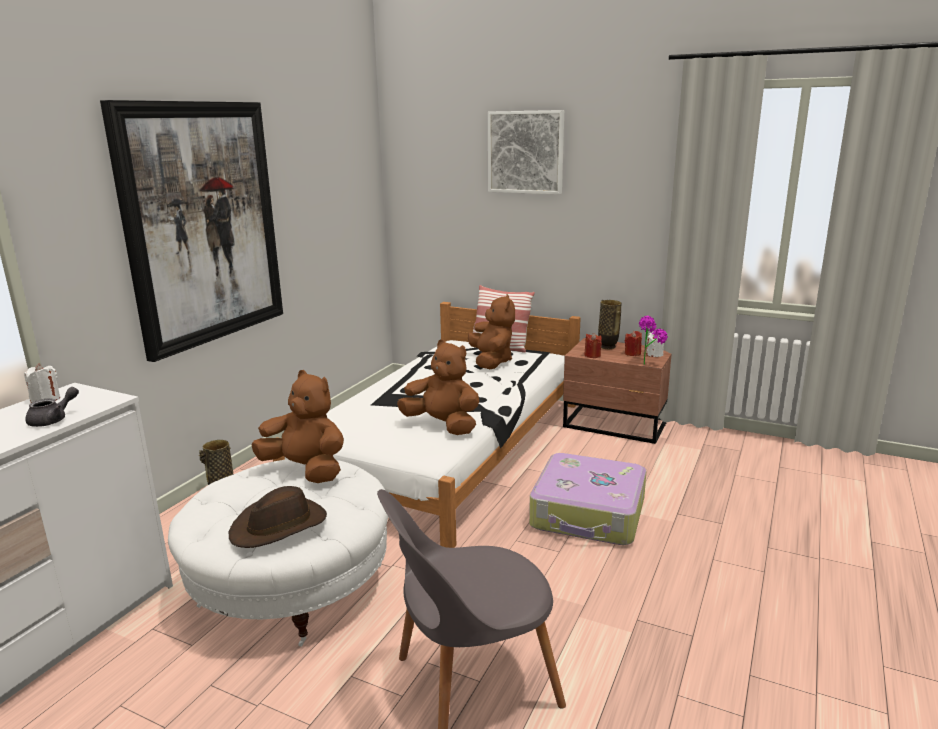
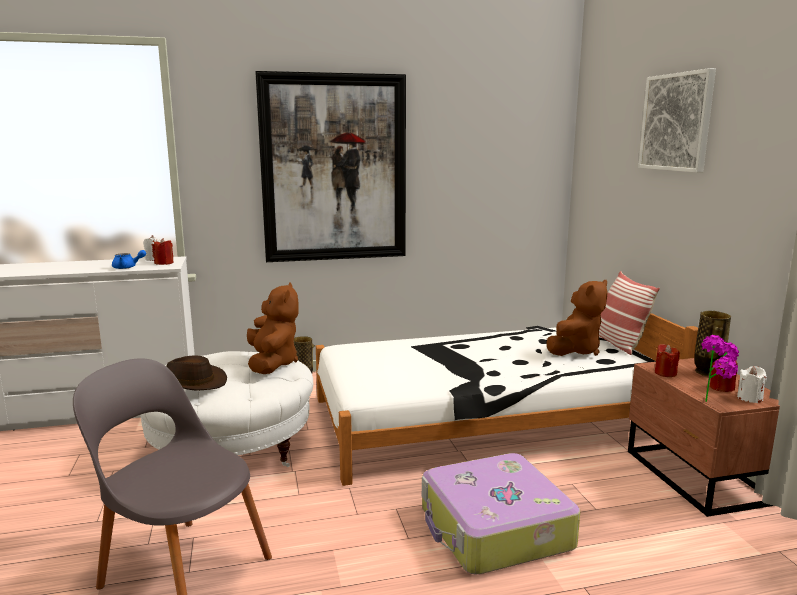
camera: 50 degrees right, 5 degrees down
grey teapot [25,387,79,427] -> blue teapot [112,250,146,269]
brown plush toy [397,339,479,435] -> none
none -> red candle [153,238,174,265]

